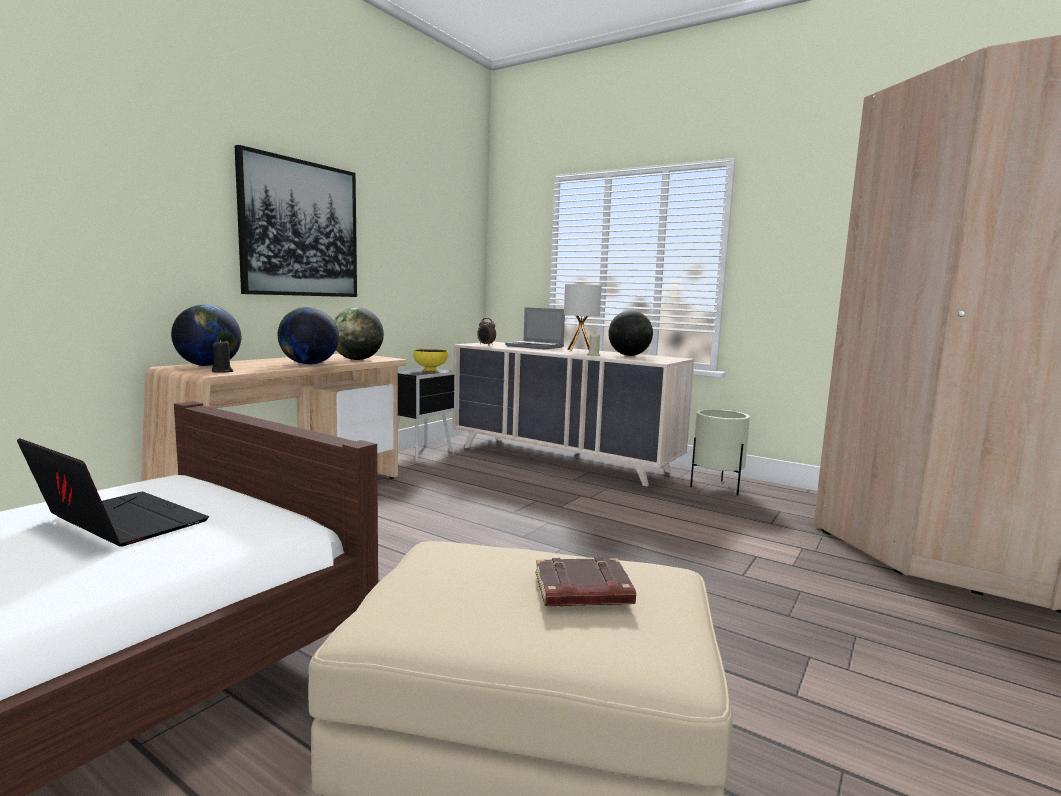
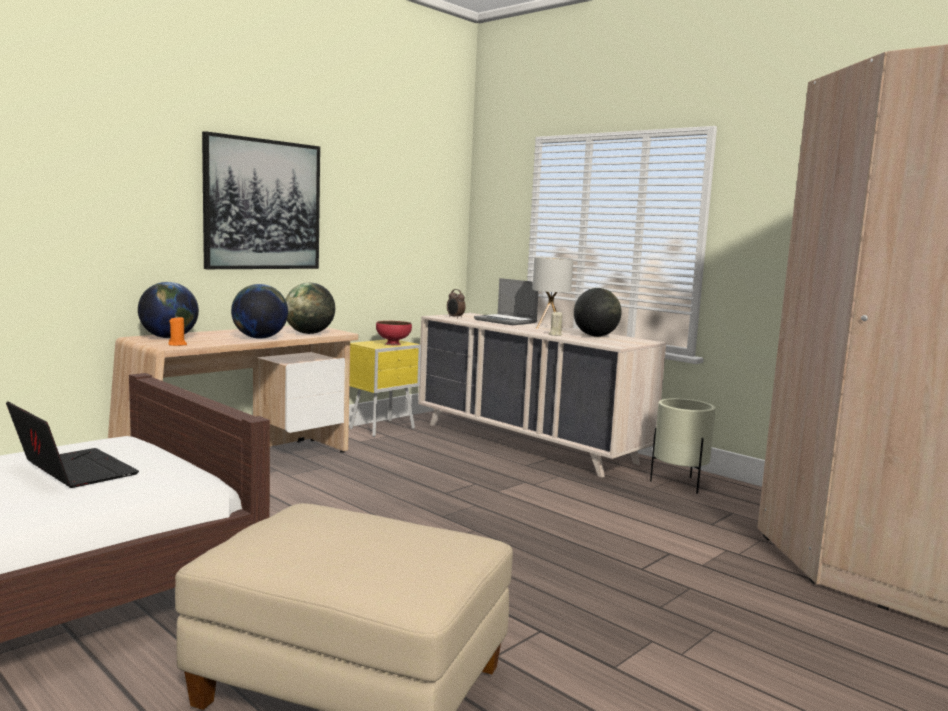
camera: 10 degrees right, 0 degrees up
black candle [212,340,233,373] -> orange candle [168,317,187,346]
black nightstand [398,367,457,462] -> yellow nightstand [349,339,421,437]
yellow bowl [413,349,448,372] -> red bowl [376,321,412,346]
brown book [535,557,636,606] -> none

